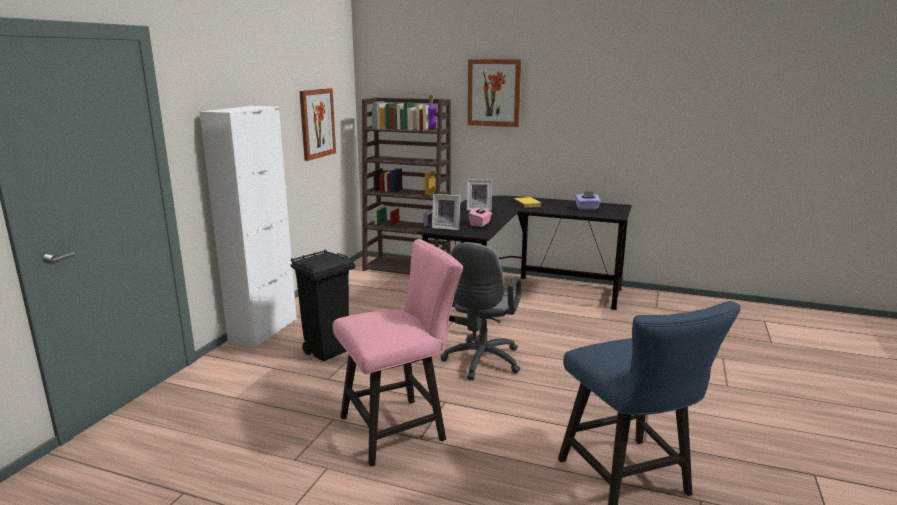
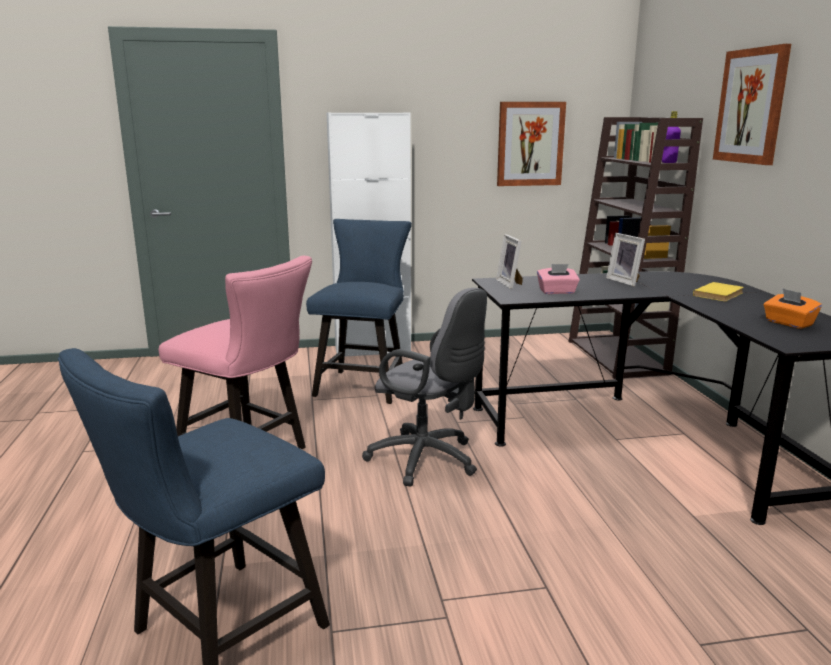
camera: 60 degrees right, 0 degrees up
black trash can [291,249,355,361] -> blue chair [306,219,412,404]
grey office chair [440,242,522,380] -> grey office chair turned 135 degrees counterclockwise [362,288,487,487]
purple tissue box [575,191,601,210] -> orange tissue box [764,289,822,329]

